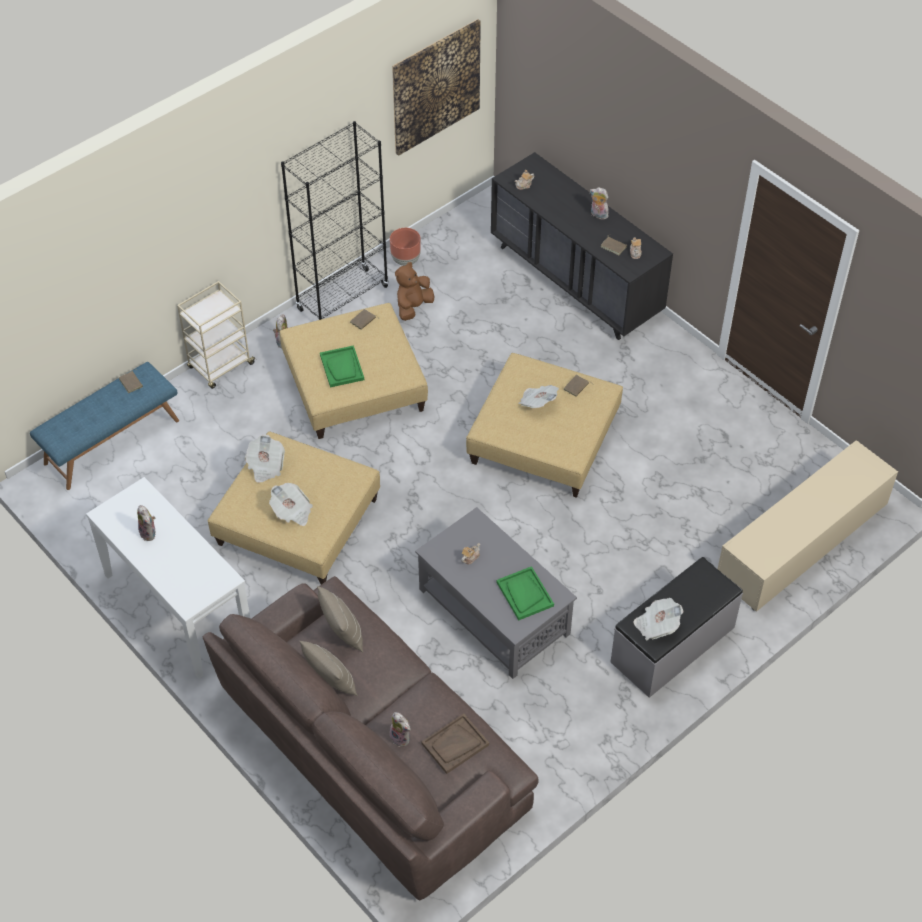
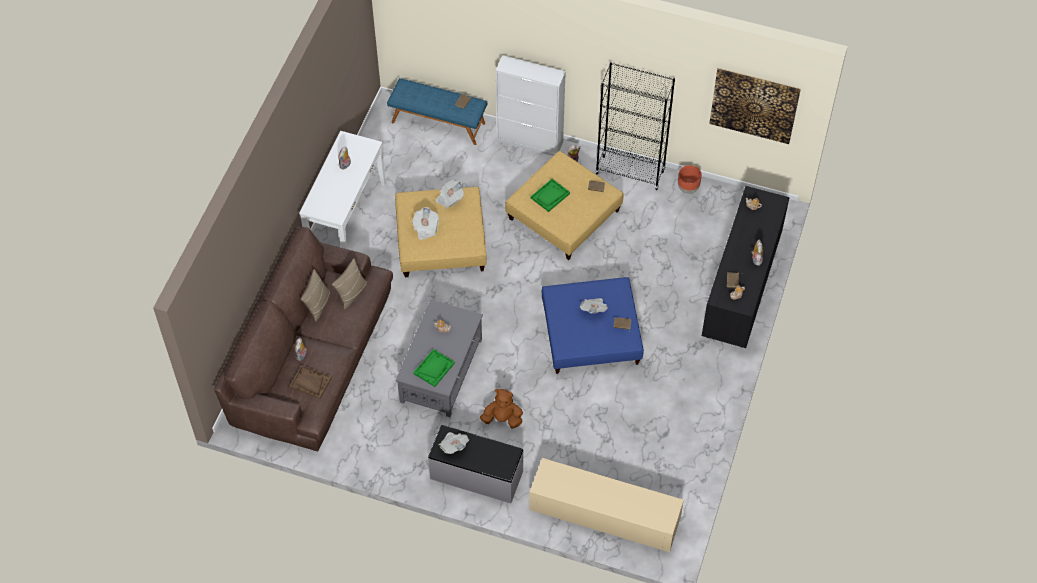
camera: 60 degrees right, 5 degrees up
beige cart [177,281,256,389] -> white cabinet [496,55,566,156]
brown plush toy [395,262,434,321] -> brown plush toy moved to [480,389,523,428]
beige ottoman [466,353,623,498] -> blue ottoman [542,277,644,374]

